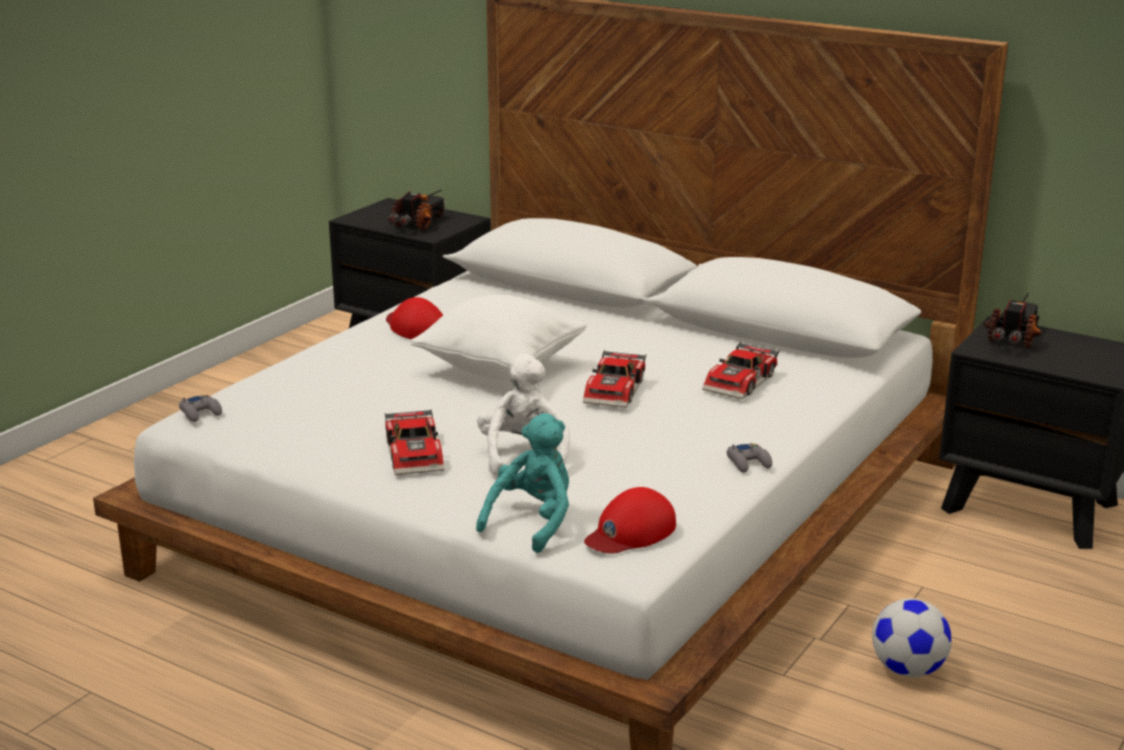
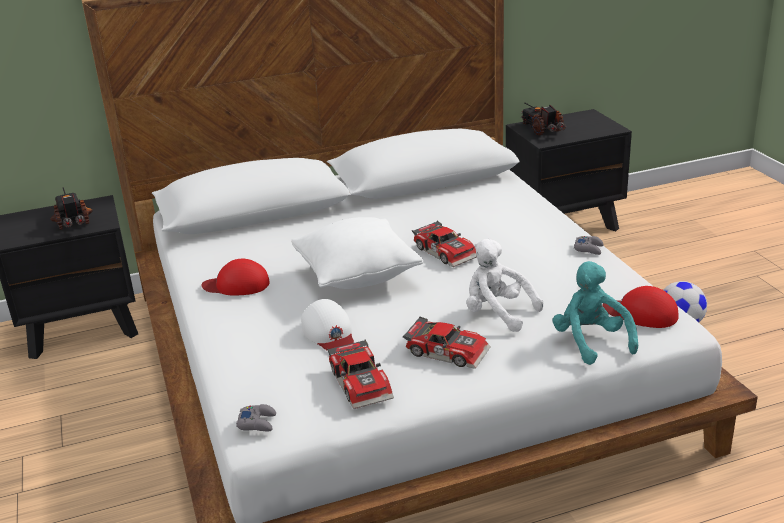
camera: 50 degrees left, 5 degrees up
red cap [584,487,676,554] -> red cap turned 120 degrees clockwise [602,286,678,328]
toy car [702,342,779,399] -> toy car moved to [327,340,394,409]
none -> white cap [301,299,354,351]

